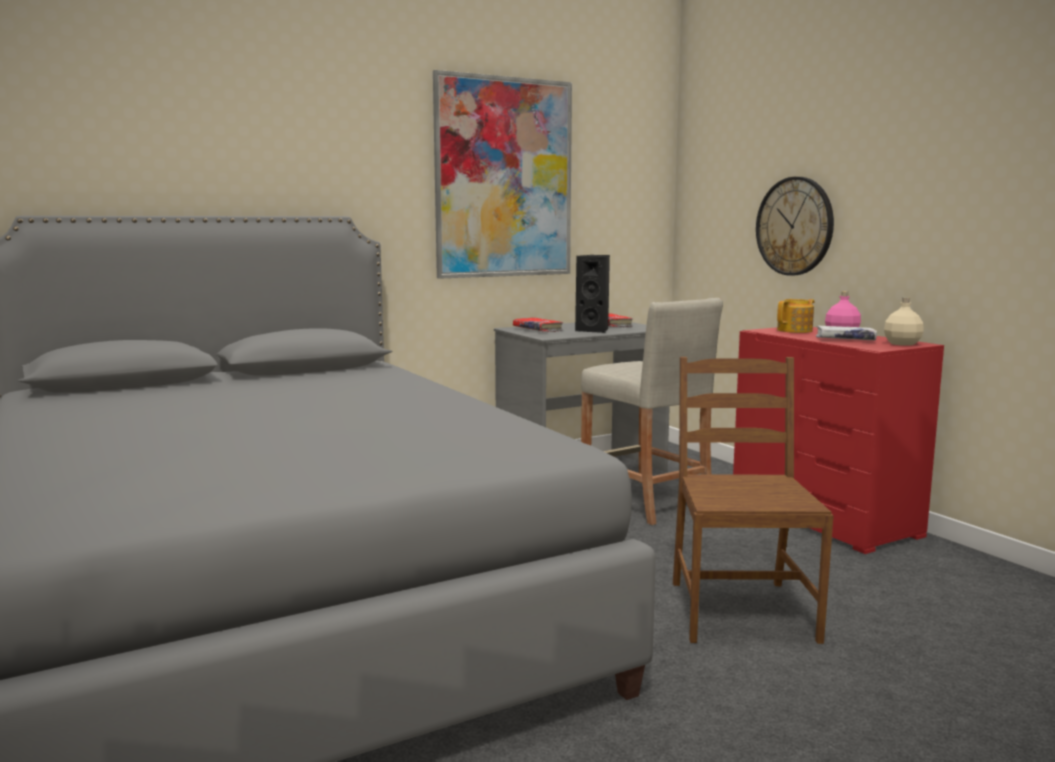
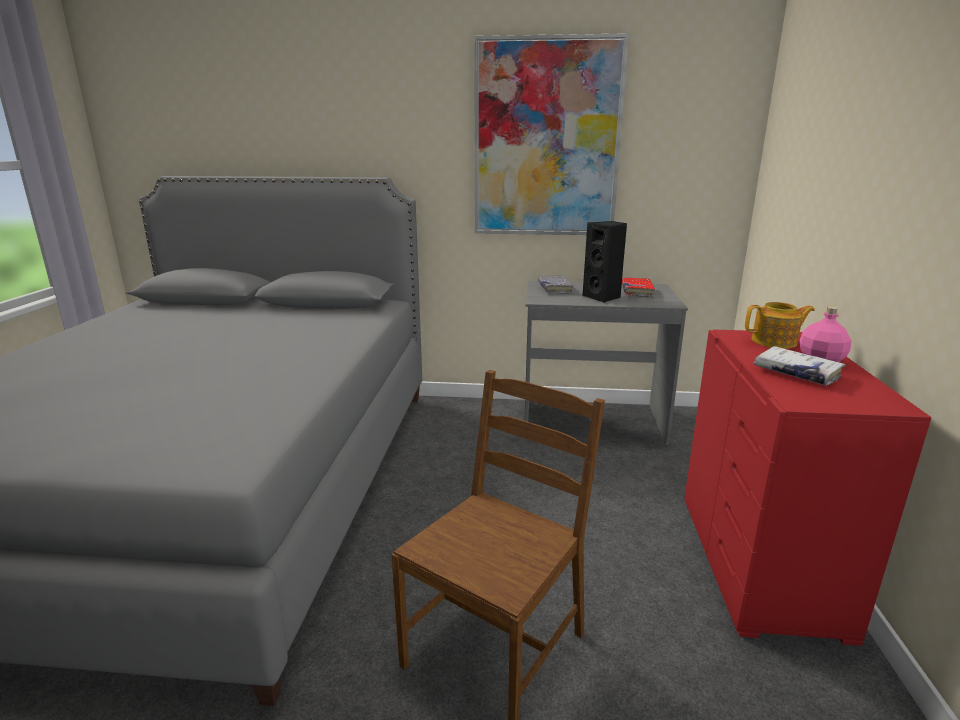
camera: 35 degrees right, 10 degrees up
red book [513,318,563,332] -> grey book [538,276,574,294]
beige stool [581,298,723,525] -> none
wall clock [756,177,834,276] -> none
beige bottle [884,297,924,346] -> none

